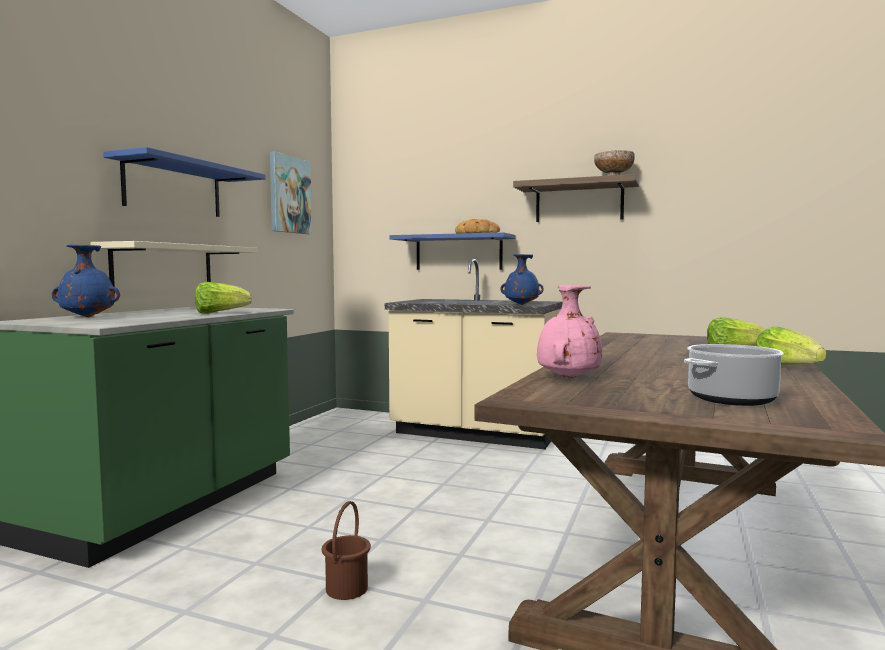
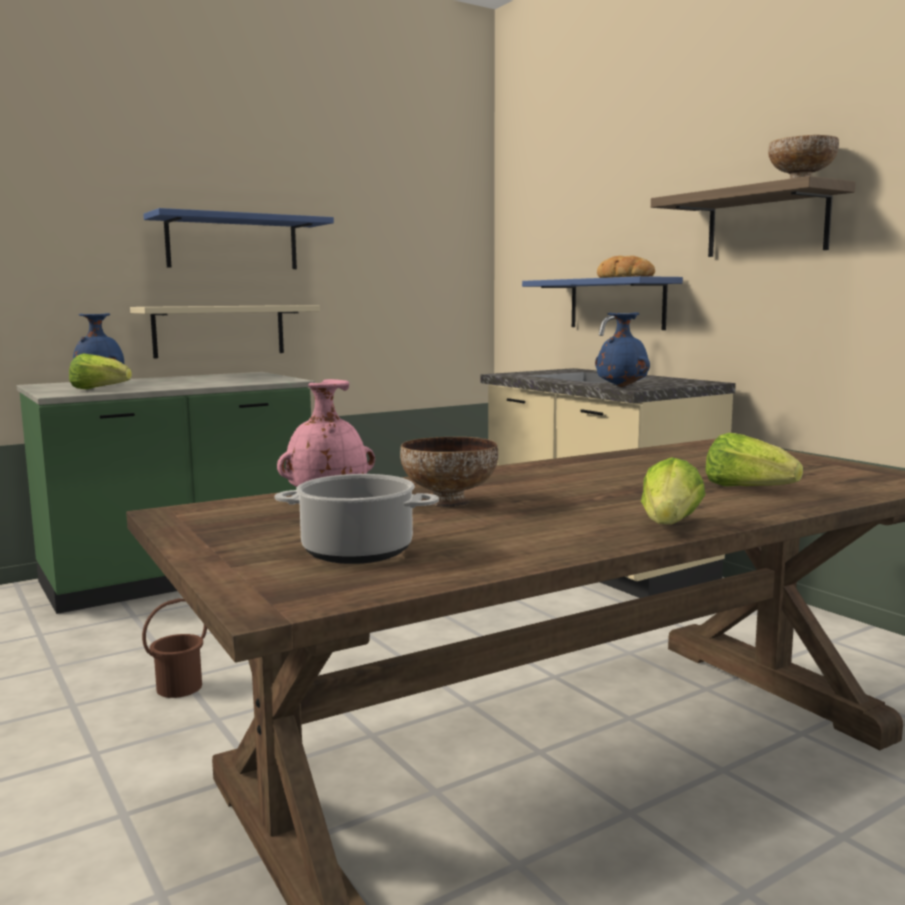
camera: 35 degrees right, 5 degrees up
lettuce [195,282,252,314] -> lettuce moved to [69,354,132,390]
picture [270,151,312,234] -> none
none -> bowl [400,437,498,507]

